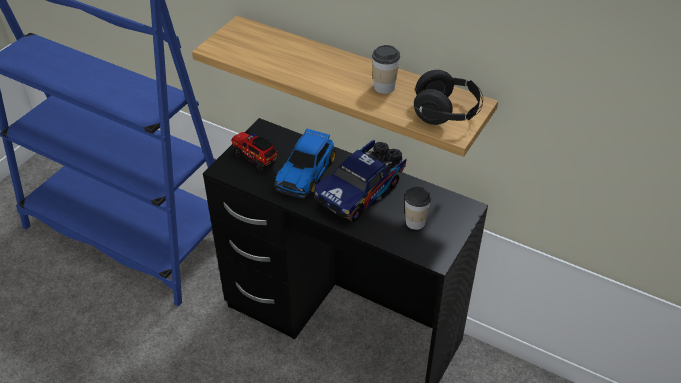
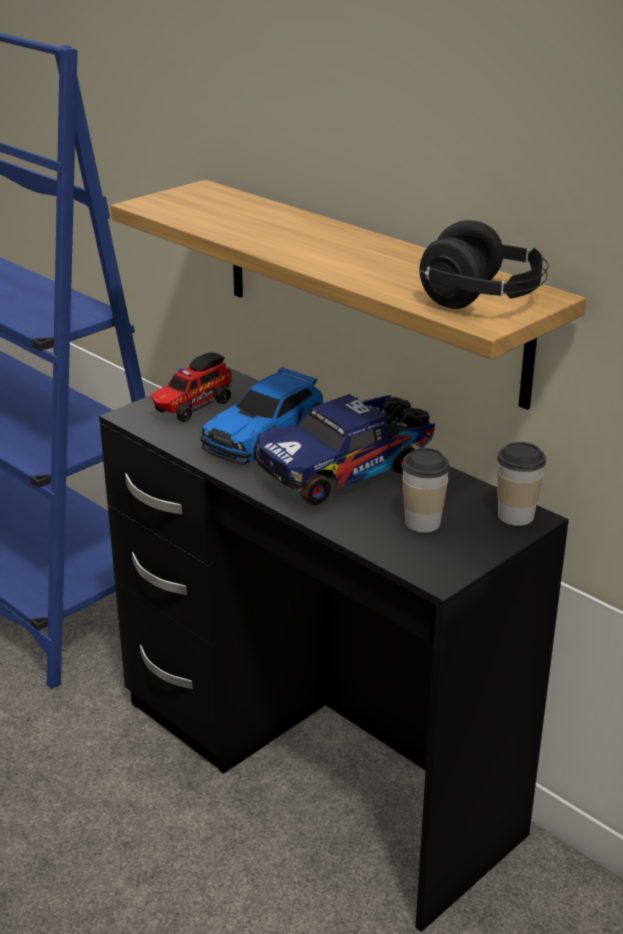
camera: 15 degrees right, 15 degrees down
toy truck [231,132,278,171] -> toy truck turned 105 degrees counterclockwise [151,352,232,422]
cup [372,45,400,94] -> cup moved to [497,442,546,526]

